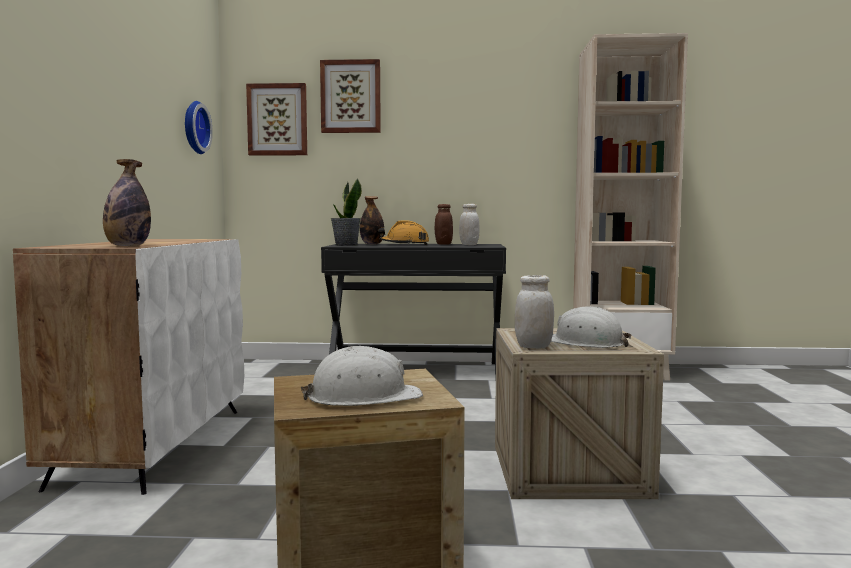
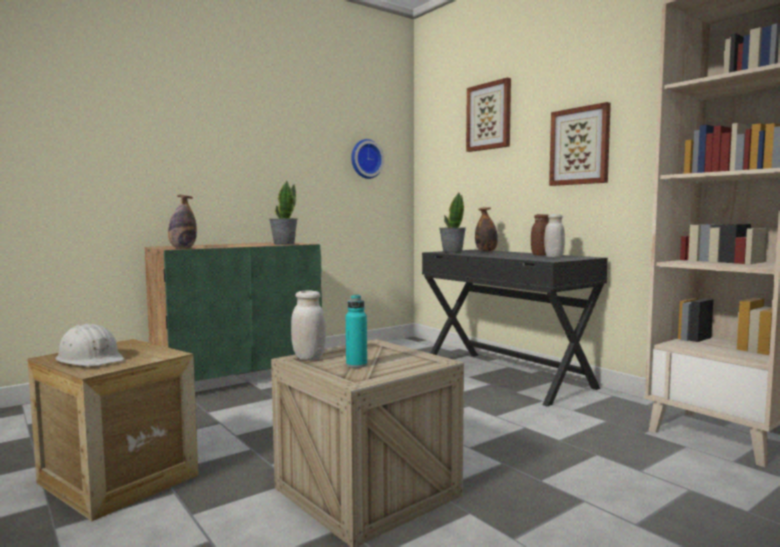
camera: 50 degrees right, 0 degrees up
white cabinet [13,239,244,495] -> green cabinet [145,243,322,381]
picture [246,83,307,156] -> picture moved to [549,102,611,186]
orange hard hat [378,220,429,245] -> none
white hard hat [551,306,631,348] -> turquoise bottle [346,295,367,368]
none -> potted plant [270,181,298,245]

